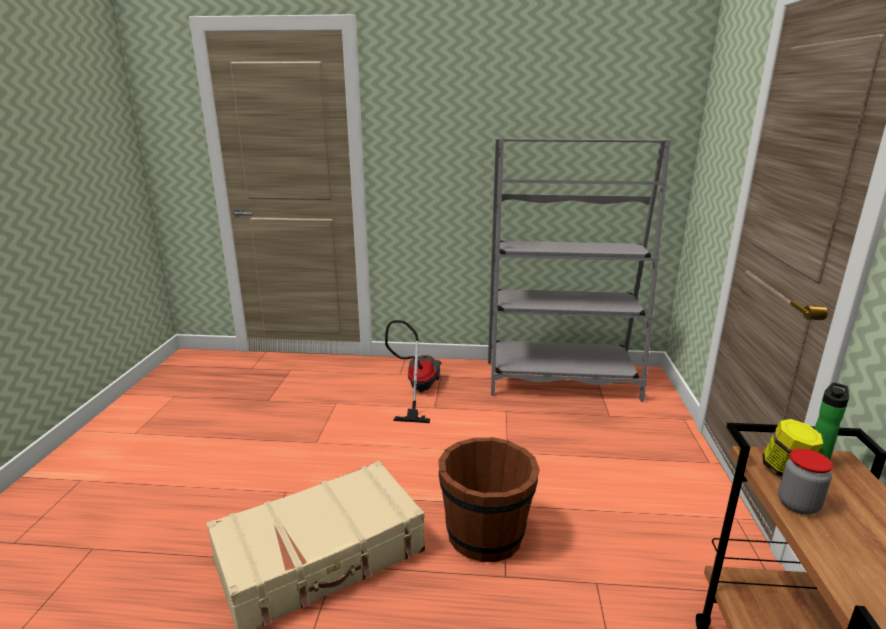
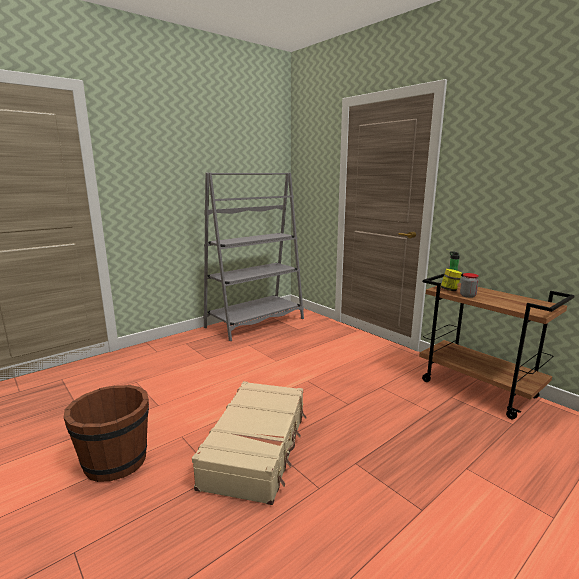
camera: 45 degrees left, 5 degrees down
vacuum cleaner [385,320,441,423] -> none
brown bucket [438,437,540,562] -> brown bucket moved to [64,385,149,482]

